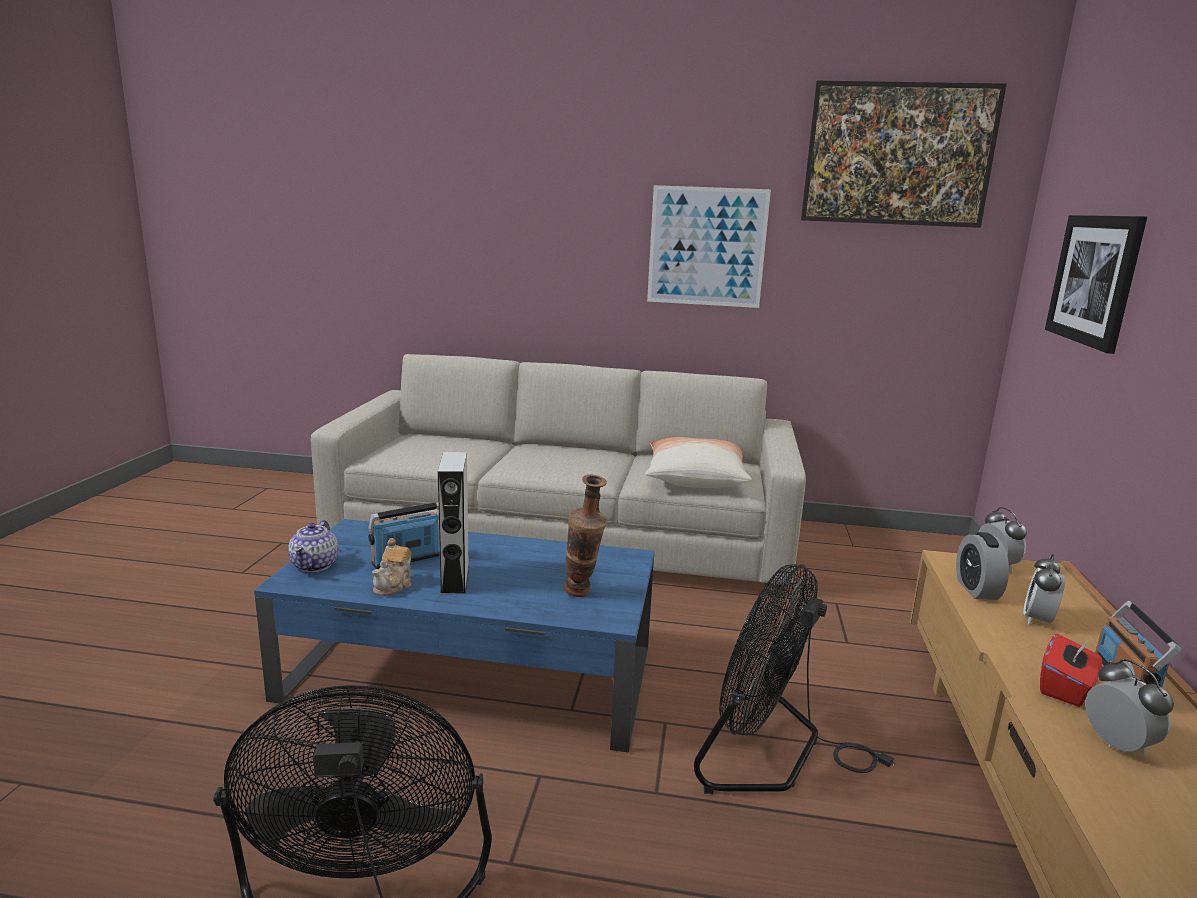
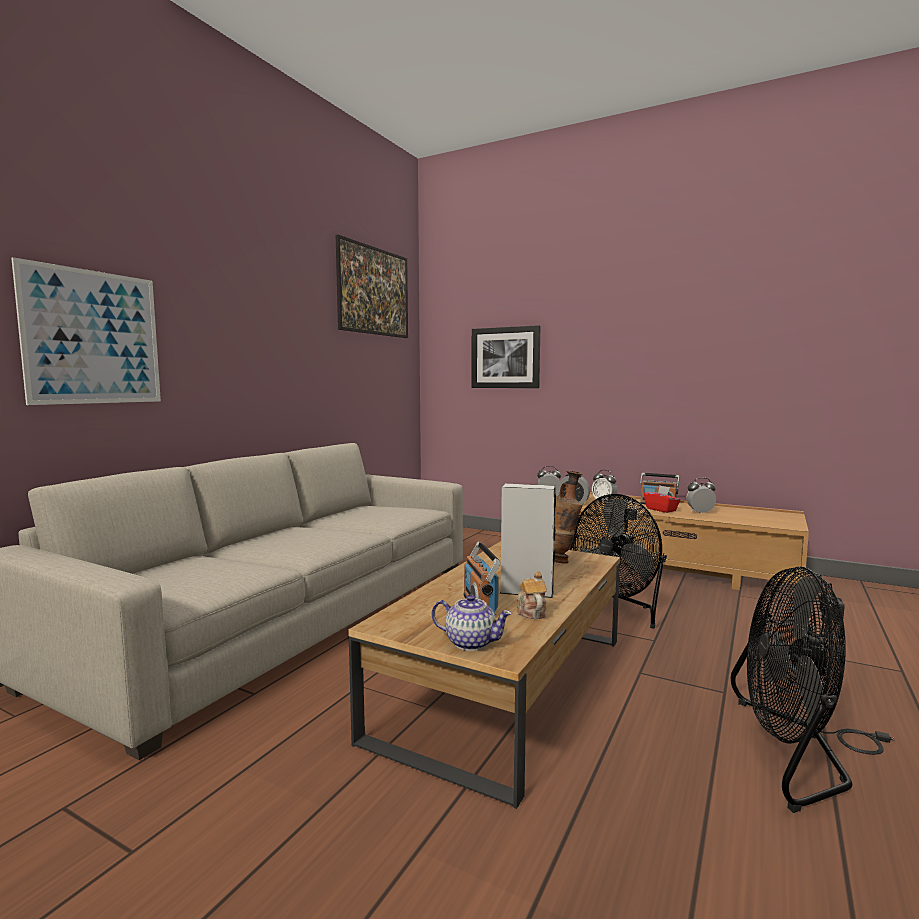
camera: 70 degrees left, 10 degrees down
blue coffee table [254,519,655,753] -> brown coffee table [348,541,620,809]
teapot [372,538,412,596] -> teapot turned 135 degrees counterclockwise [517,571,547,619]
pillow [645,437,752,488] -> none
picture [647,185,771,308] -> picture moved to [11,257,161,405]

